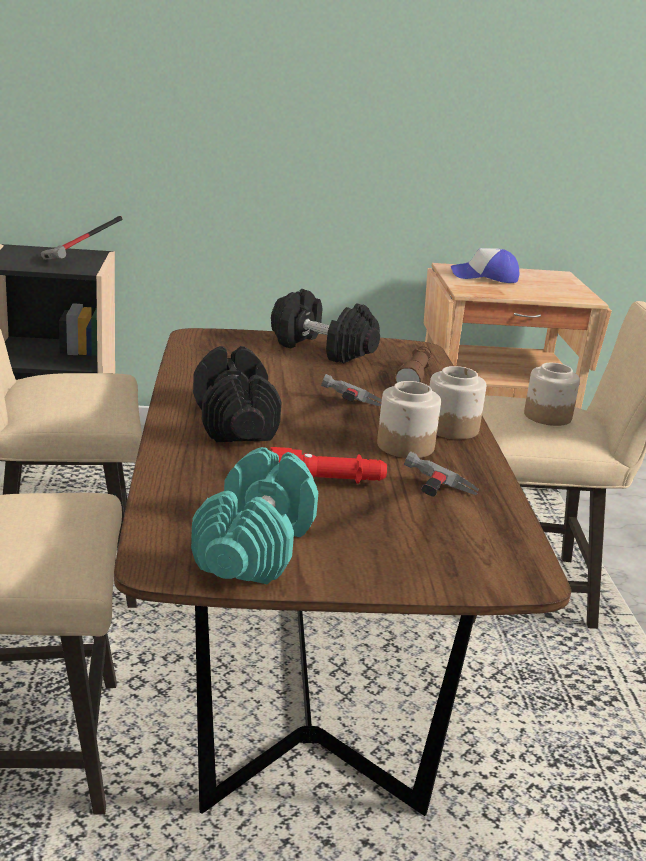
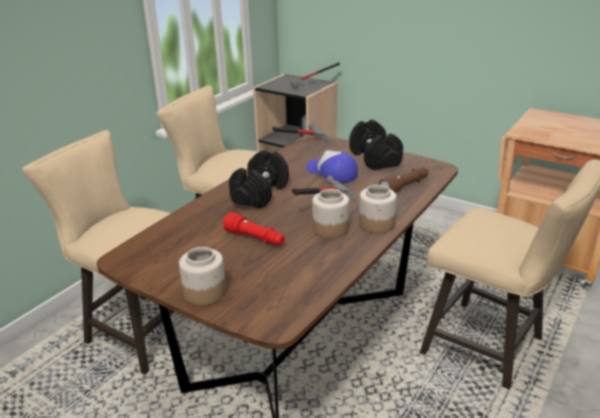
camera: 40 degrees right, 5 degrees up
turquoise dumbbell [191,447,318,584] -> none
hammer [404,451,479,497] -> hammer moved to [272,123,328,143]
cap [451,248,519,283] -> cap moved to [307,150,358,183]
jar [524,363,580,426] -> jar moved to [179,247,226,306]

